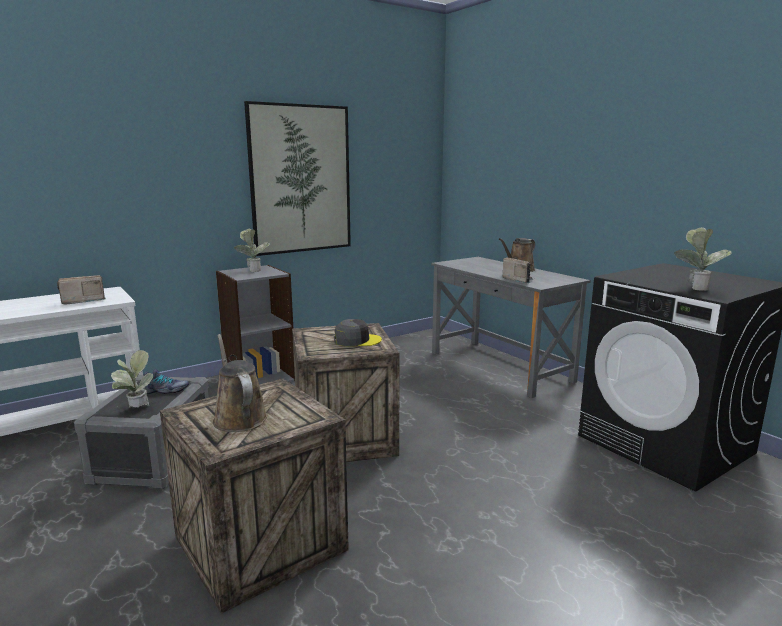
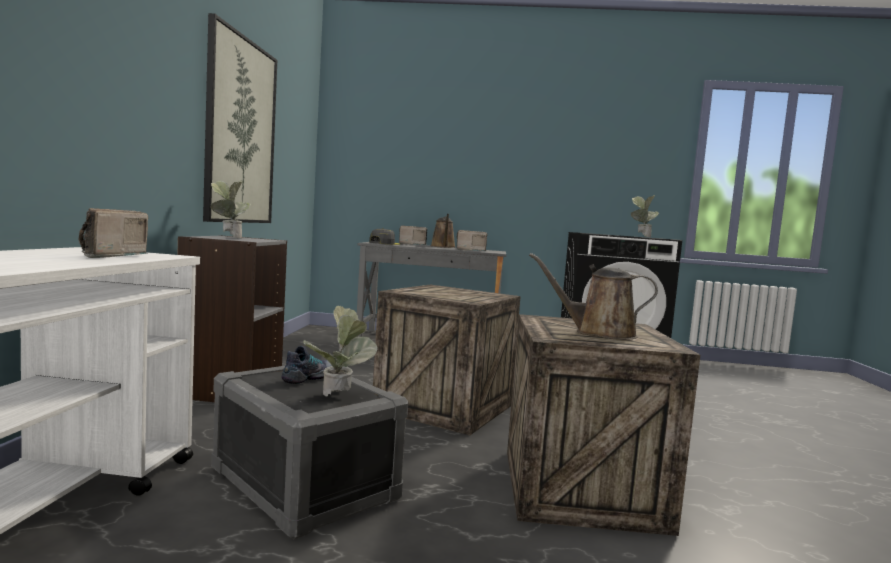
camera: 50 degrees left, 10 degrees down
grey cap [334,319,382,347] -> grey cap moved to [369,228,400,245]
none -> radio [399,225,427,245]

